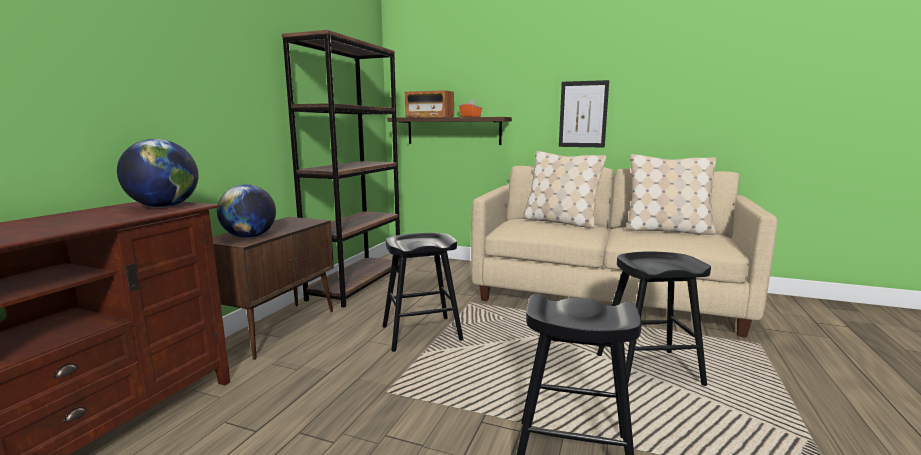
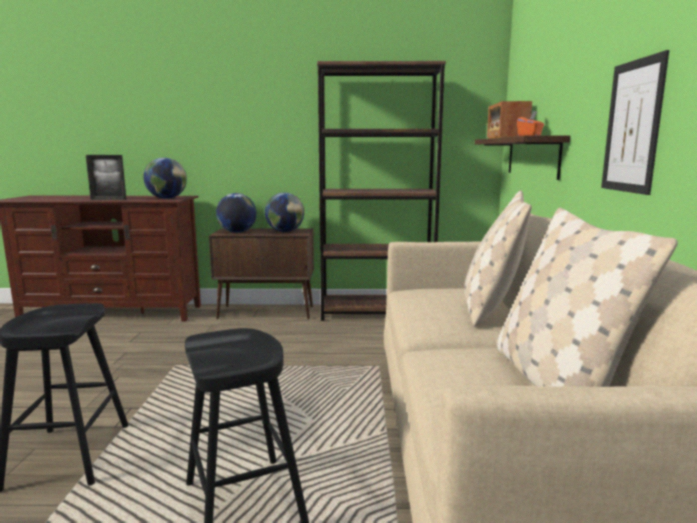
camera: 70 degrees right, 0 degrees up
black stool [383,233,464,352] -> none
none -> picture frame [86,155,127,200]
none -> globe [265,193,304,232]

